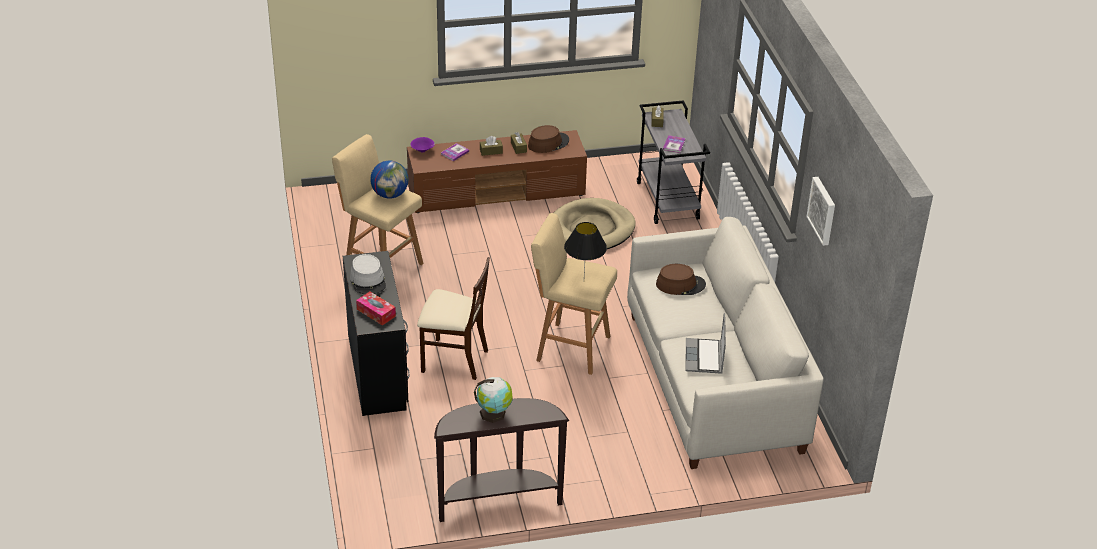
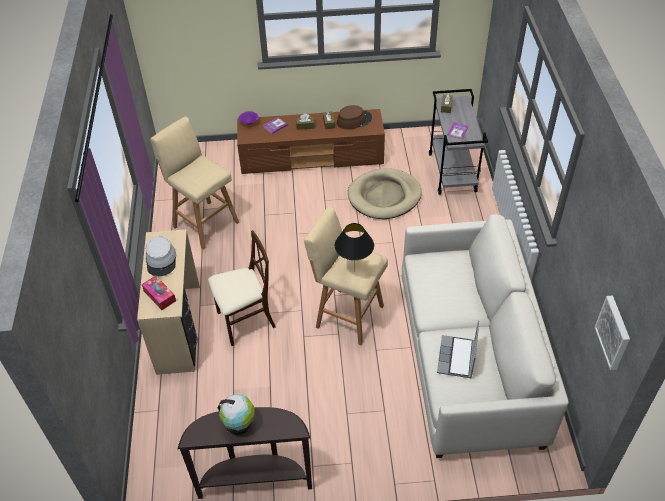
camera: 10 degrees right, 10 degrees up
black desk [343,251,410,416] -> beige desk [137,229,200,375]
globe [370,161,408,199] -> none
beige chair [417,257,490,380] -> beige chair turned 45 degrees counterclockwise [208,230,276,346]
brown hat [656,264,706,295] -> none
picture [806,177,835,246] -> picture moved to [595,295,630,370]

